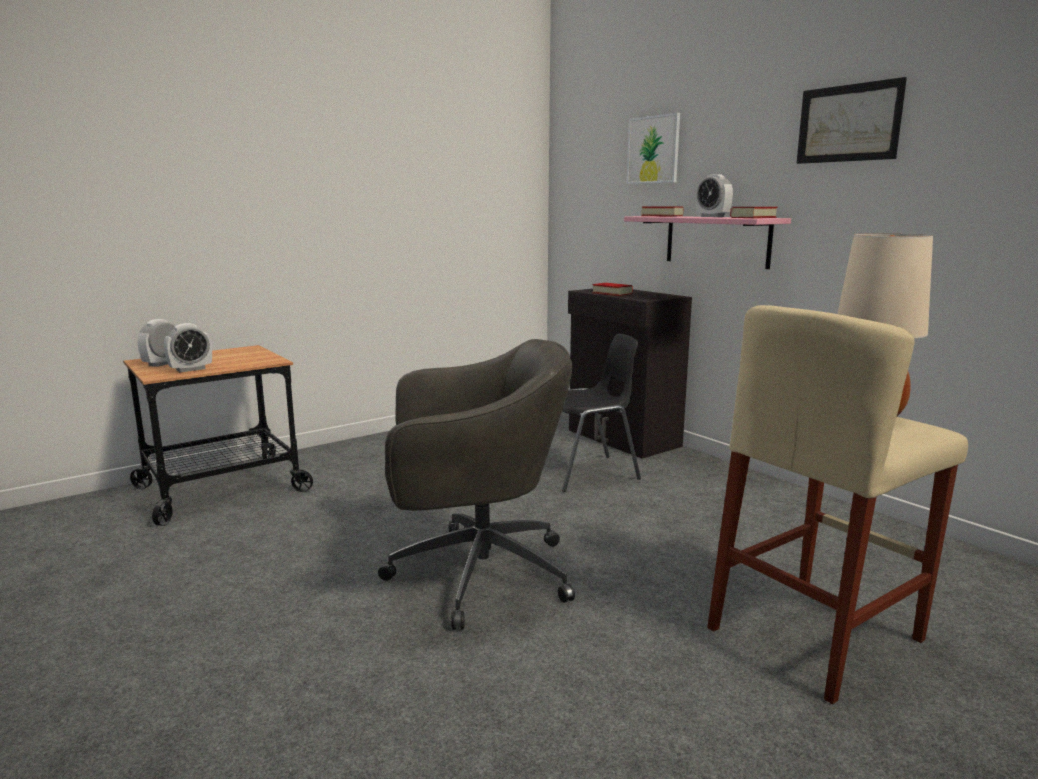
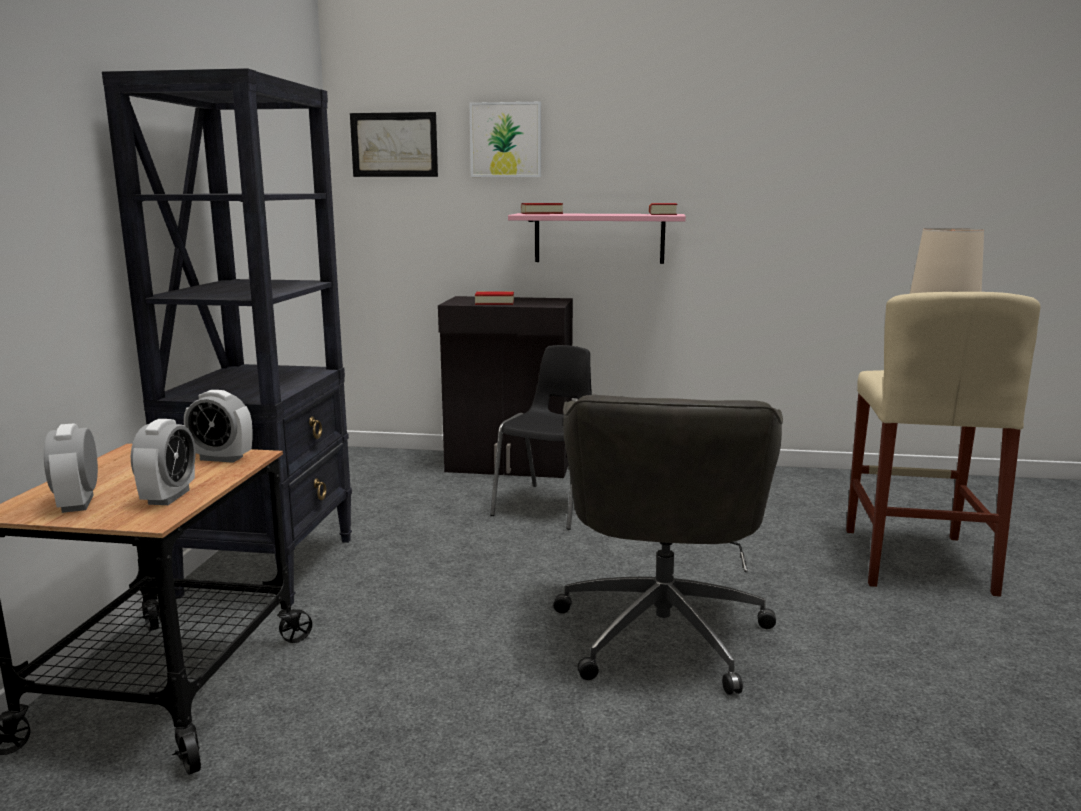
camera: 45 degrees left, 0 degrees up
grey office chair [378,339,575,630] -> grey office chair turned 150 degrees clockwise [553,395,783,695]
alarm clock [696,174,733,217] -> alarm clock moved to [184,390,252,463]
picture [796,77,907,164] -> picture moved to [350,112,438,177]
none -> black bookcase [102,68,352,606]

